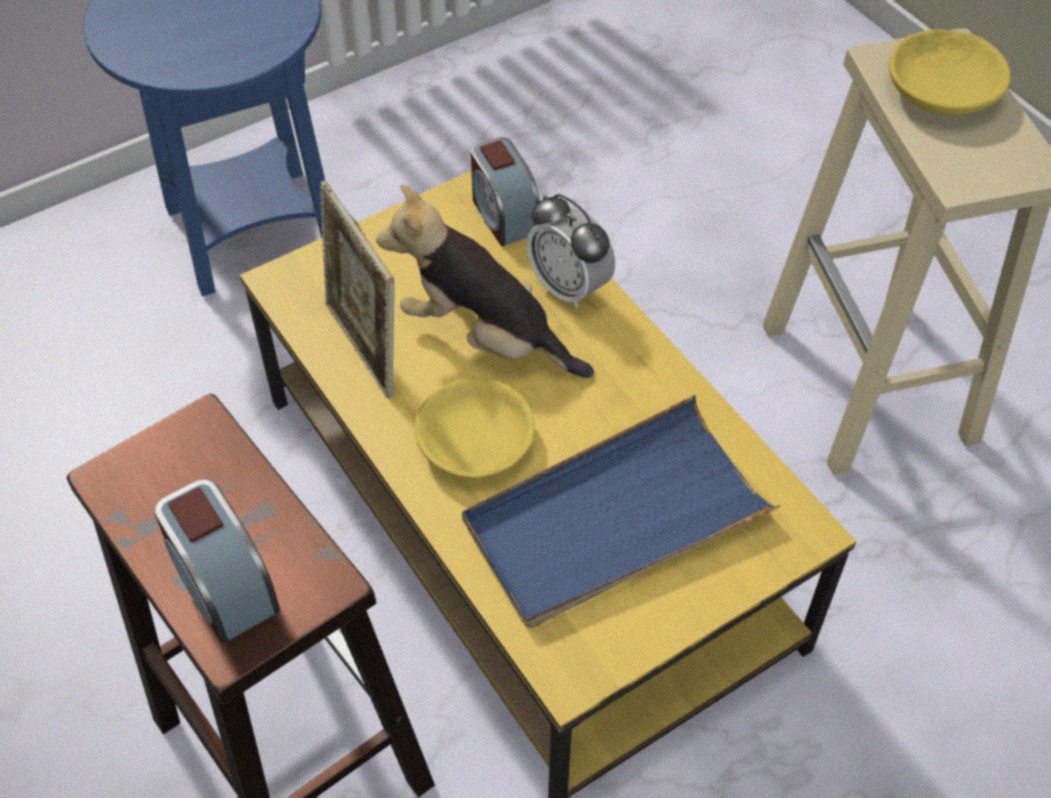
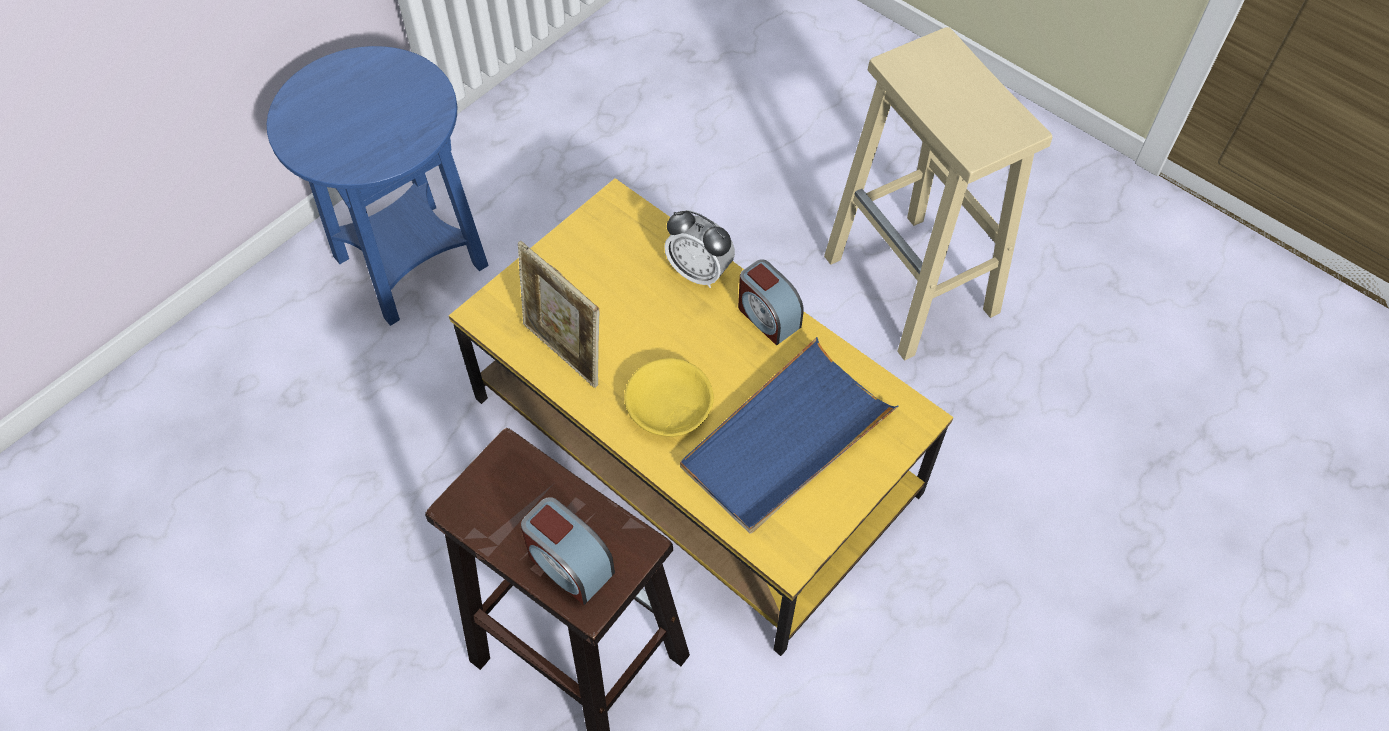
camera: 15 degrees left, 5 degrees up
plush toy [376,185,594,378] -> none
alarm clock [471,137,540,246] -> alarm clock moved to [738,259,804,345]
yellow bowl [889,29,1011,115] -> none

